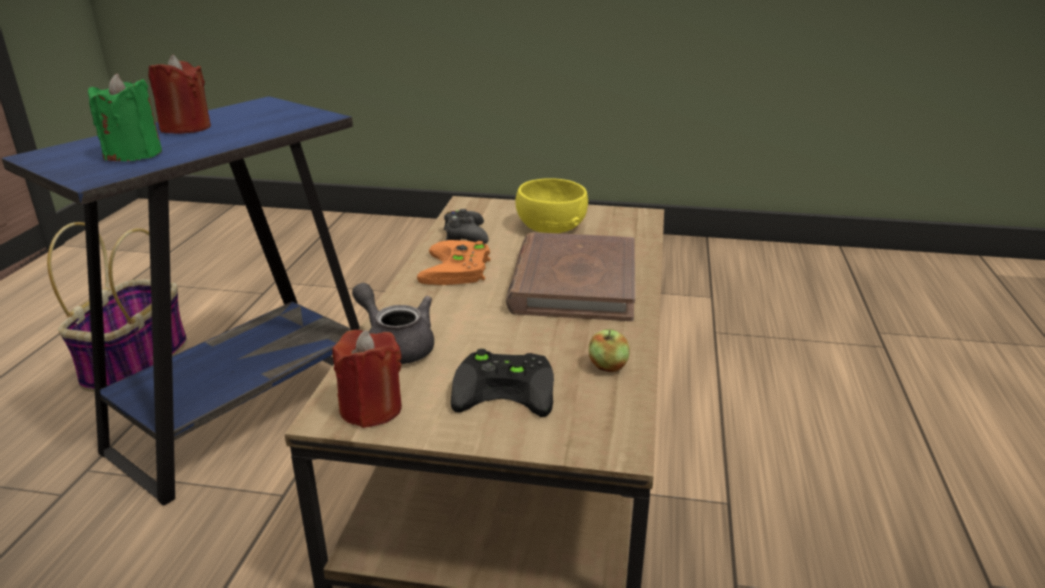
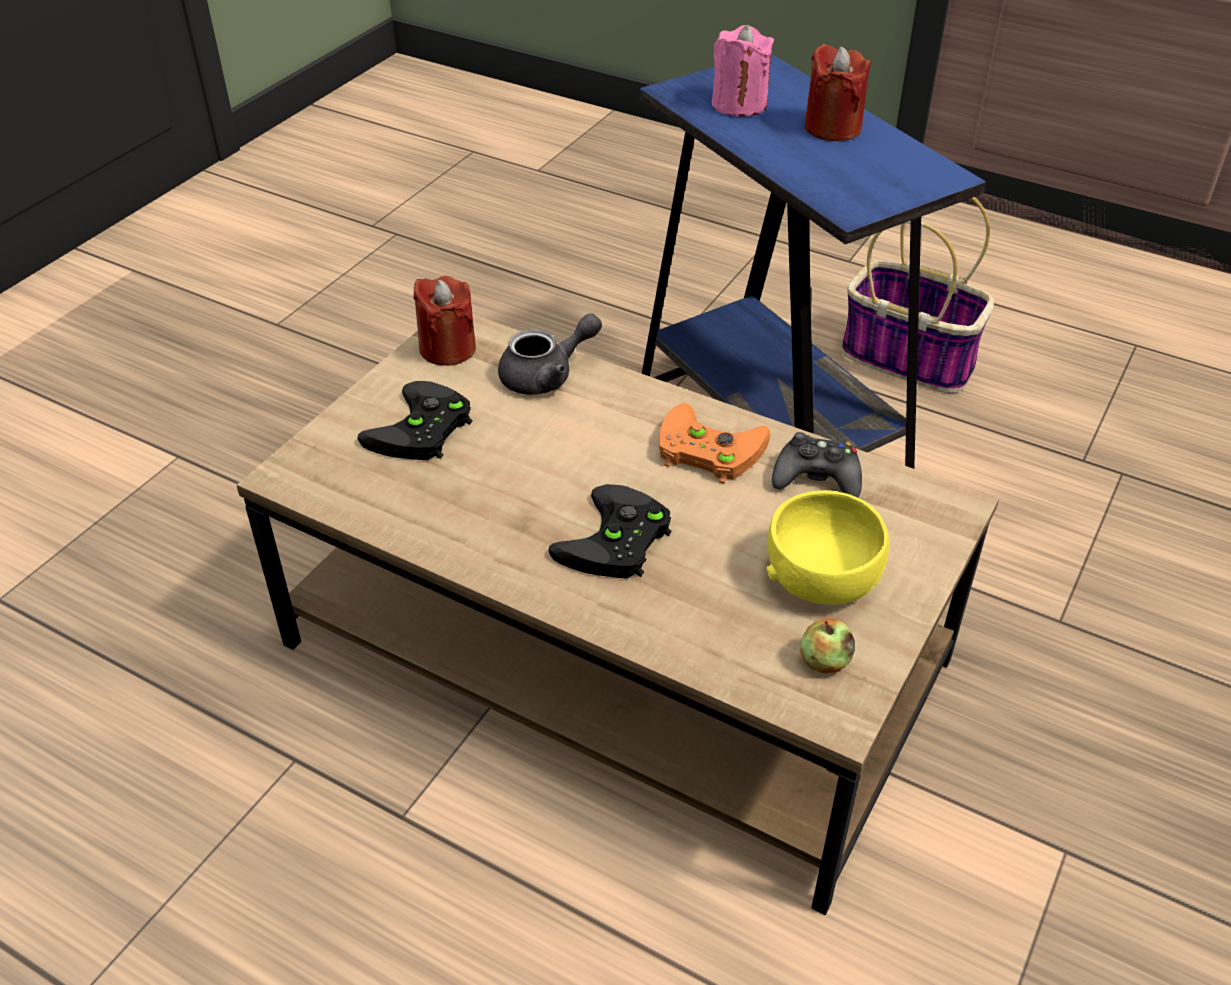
camera: 110 degrees right, 15 degrees up
green candle [88,73,162,161] -> pink candle [712,25,774,117]
brown book [506,232,635,321] -> black game controller [548,484,671,579]
apple [589,329,630,372] -> apple moved to [800,618,855,673]

